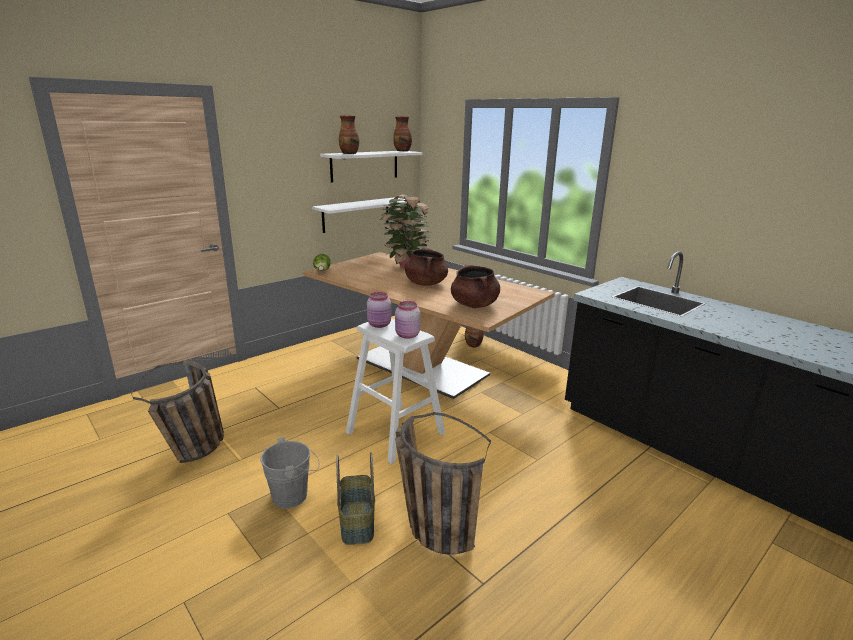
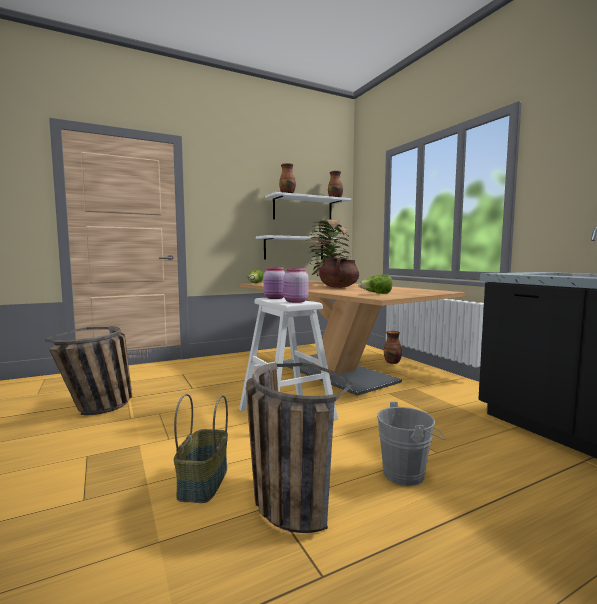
camera: 15 degrees right, 15 degrees down
grey bucket [261,437,319,509] -> grey bucket moved to [377,401,445,486]
brown cooking pot [451,265,500,308] -> lettuce [358,274,392,294]

